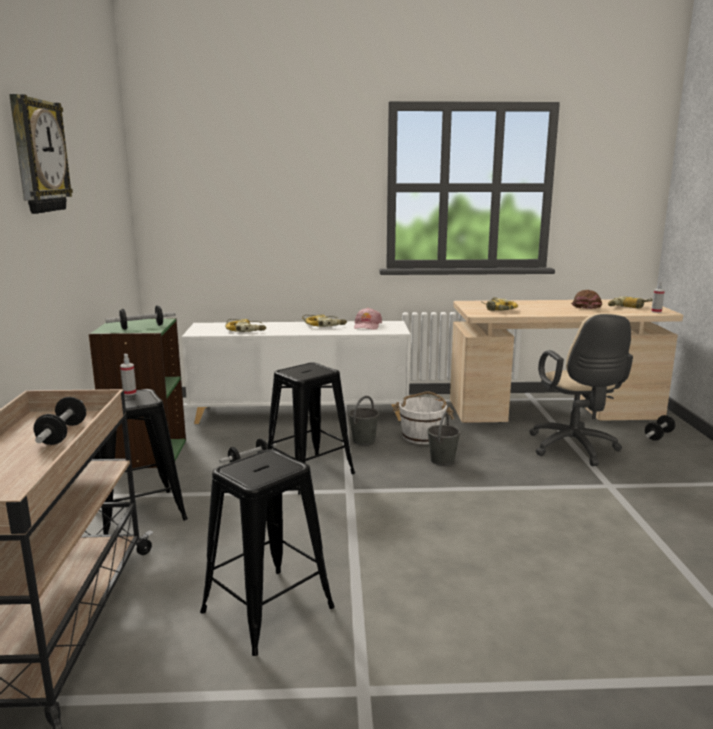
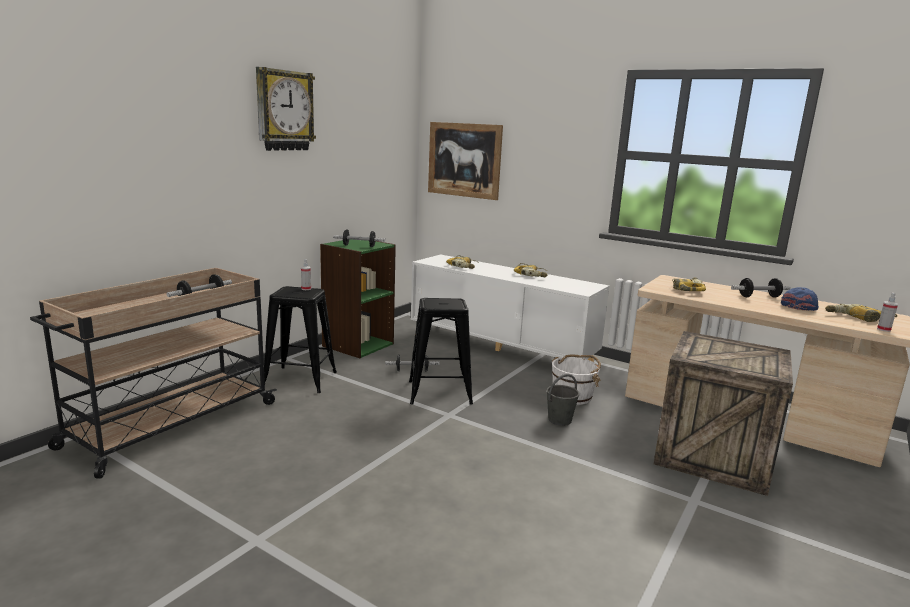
camera: 35 degrees right, 0 degrees up
black stool [200,449,335,656] -> none
grey bucket [348,396,379,445] -> none
pink cap [354,308,382,330] -> none
beige office chair [529,313,633,466] -> crate [654,331,793,496]
brown cap [571,290,602,309] -> blue cap [781,287,819,311]
dumbbell [645,415,675,441] -> dumbbell moved to [731,278,791,298]
none -> picture [428,122,503,200]

